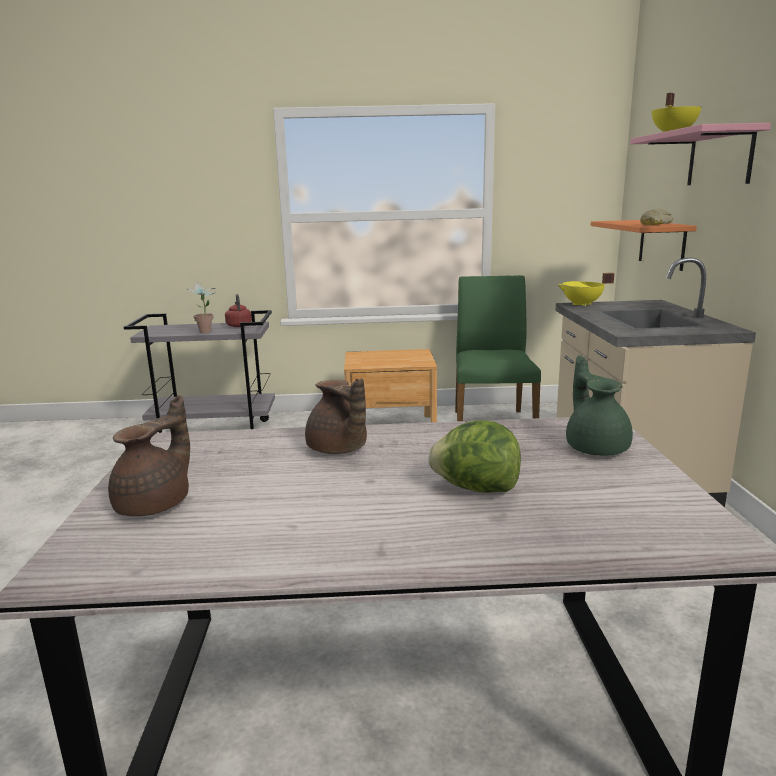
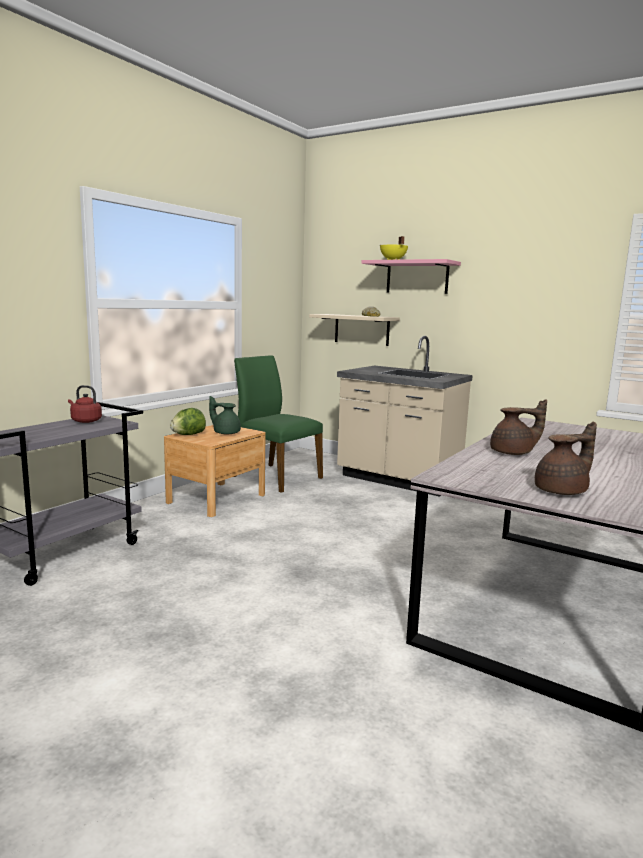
camera: 55 degrees left, 5 degrees down
brown teapot [108,395,190,516] -> brown teapot turned 90 degrees clockwise [535,422,597,495]
potted plant [186,282,216,333] -> none
lettuce [428,420,521,493] -> lettuce moved to [170,408,206,435]
yellow cooking pot [558,273,614,306] -> none
green teapot [566,355,633,456] -> green teapot moved to [209,396,241,434]
orange shelf [591,220,697,271] -> beige shelf [309,314,400,346]

